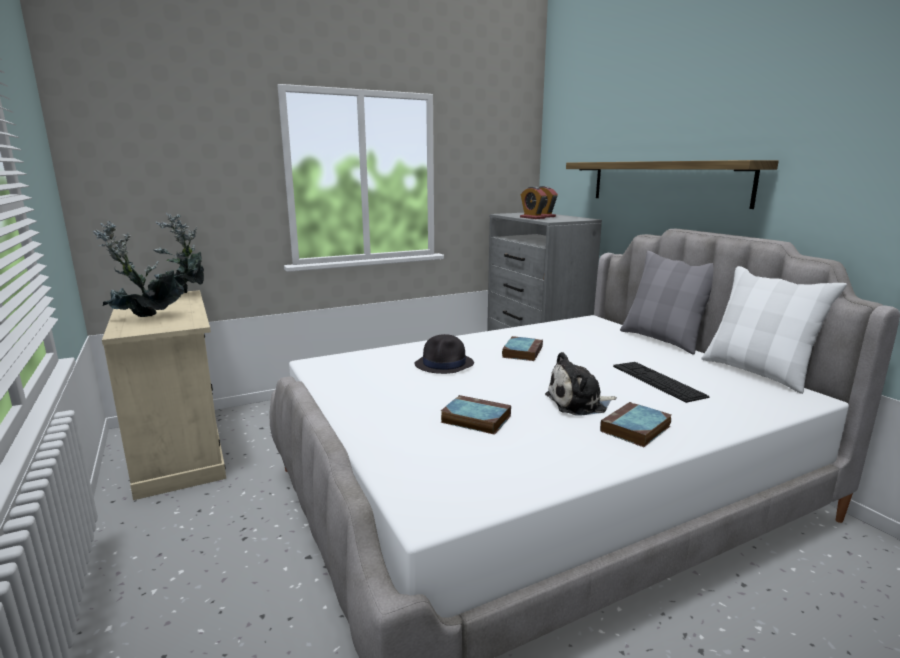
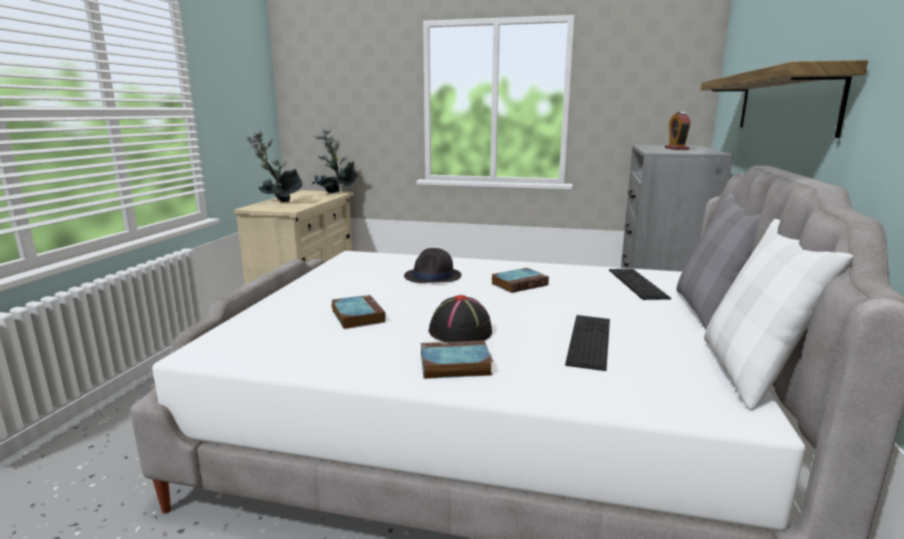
camera: 40 degrees right, 0 degrees up
alarm clock [520,186,547,219] -> none
plush toy [545,352,617,416] -> black hat [428,295,492,342]
none -> keyboard [609,269,671,300]

